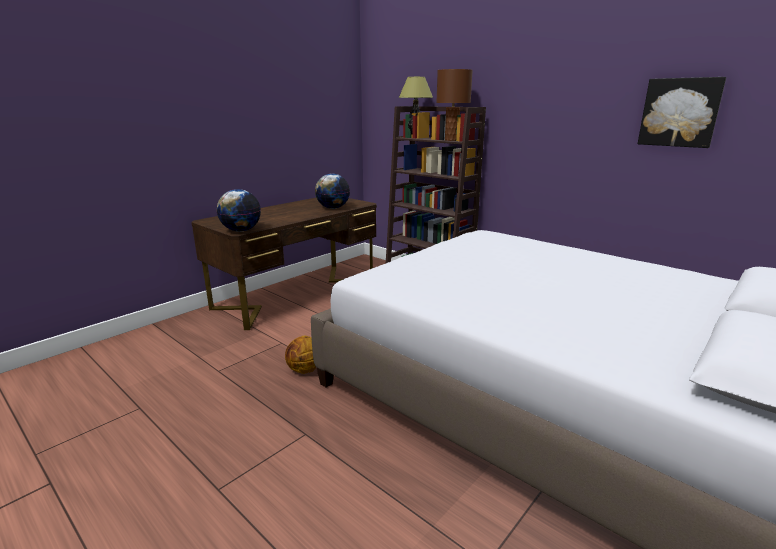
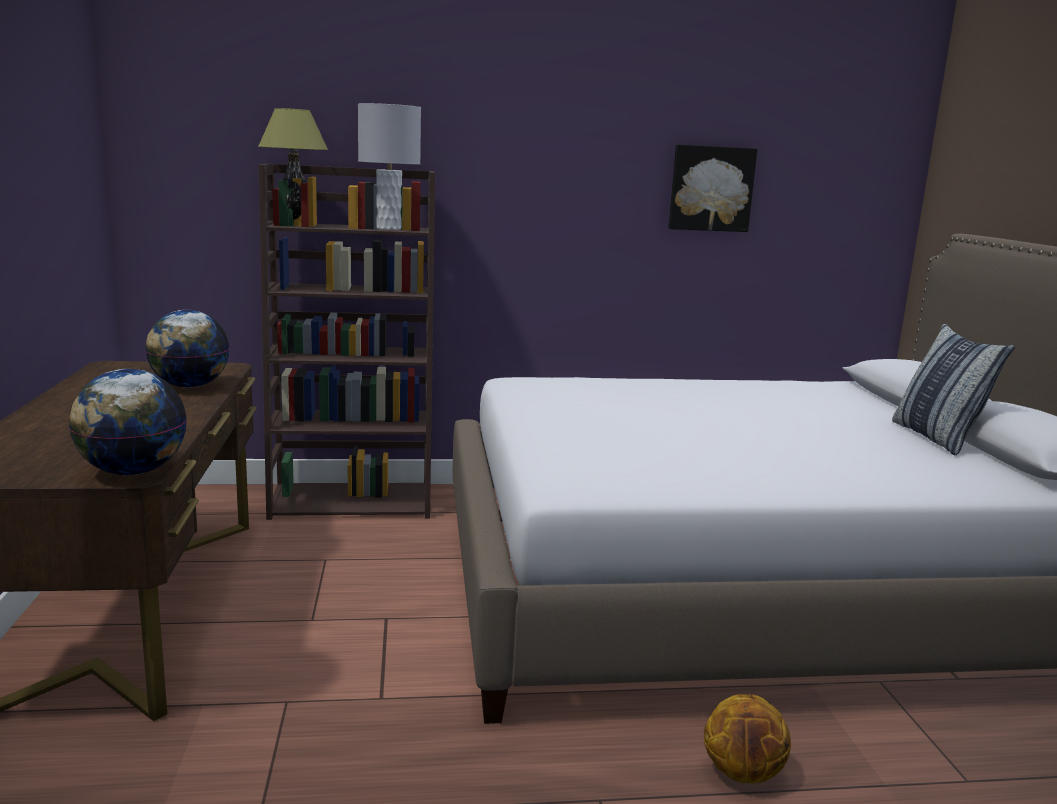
camera: 50 degrees left, 5 degrees down
basketball [285,336,316,374] -> basketball moved to [704,694,791,783]
brown table lamp [436,69,473,141] -> grey table lamp [358,103,421,230]
none -> pillow [892,324,1015,456]

